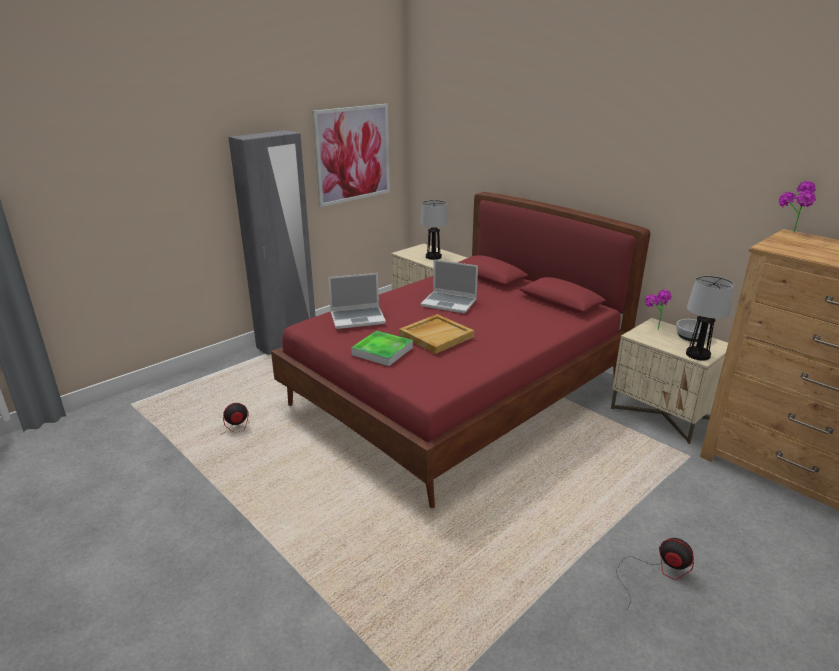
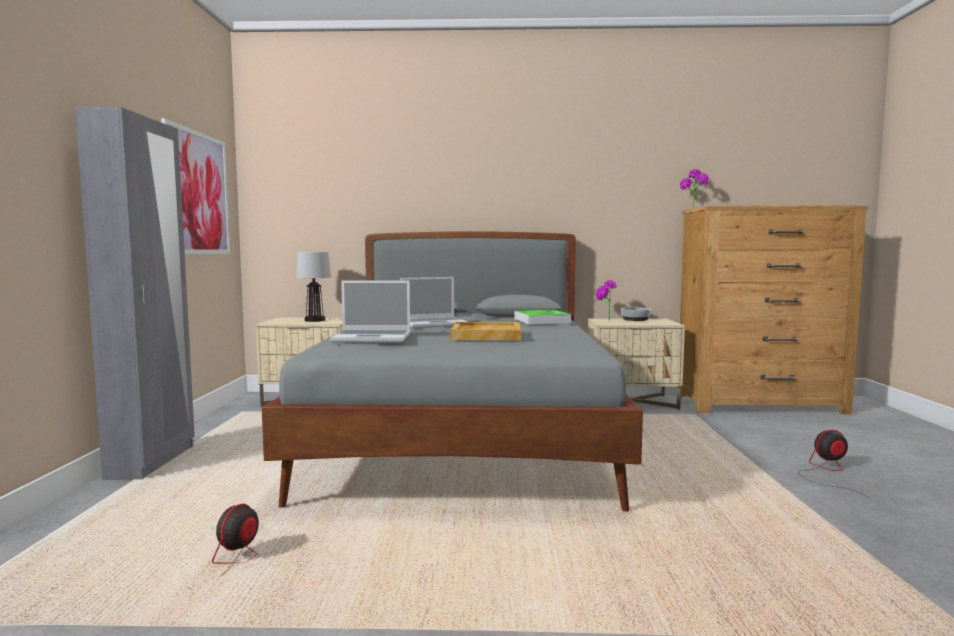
camera: 45 degrees left, 20 degrees down
red bed [271,192,650,508] -> grey bed [262,231,643,512]
laptop [328,273,386,329] -> laptop turned 60 degrees clockwise [330,281,410,343]
tray [351,330,413,366] -> tray moved to [514,310,571,324]
table lamp [686,276,734,361] -> none

